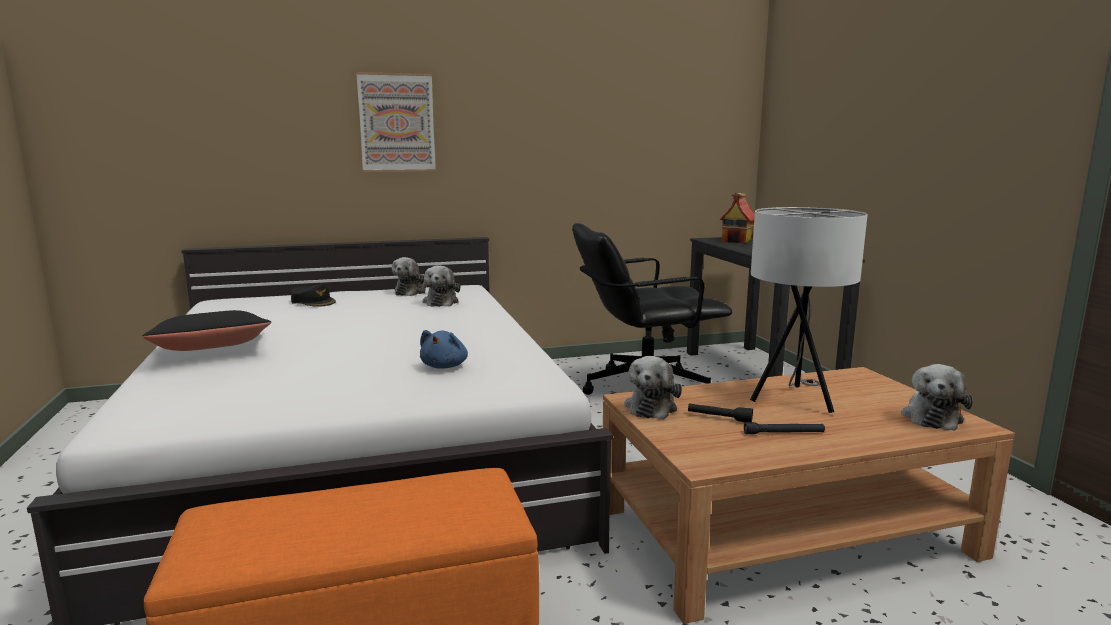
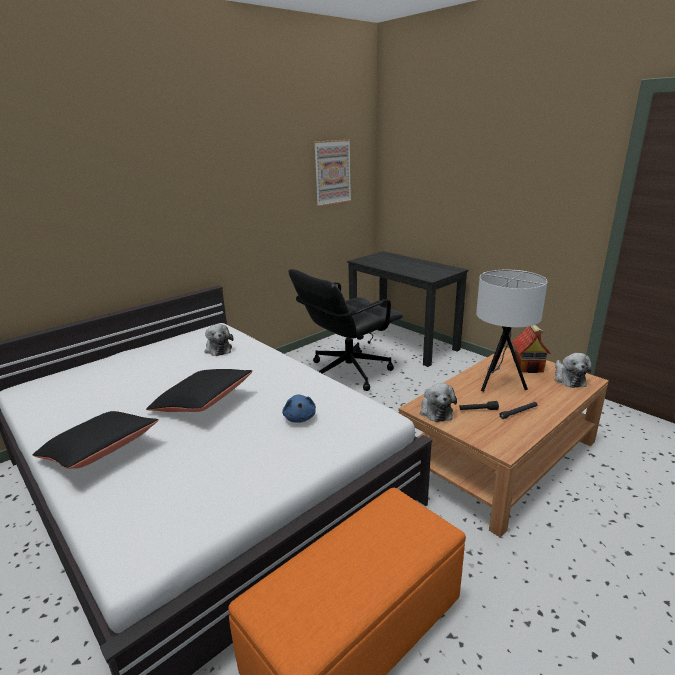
camera: 25 degrees left, 10 degrees up
black cap [291,284,336,307] -> none
picture [356,72,436,172] -> picture moved to [314,140,352,207]
plush toy [392,257,427,296] -> none
toy house [719,193,755,243] -> toy house moved to [512,325,551,373]
none -> black pillow [146,369,253,412]

